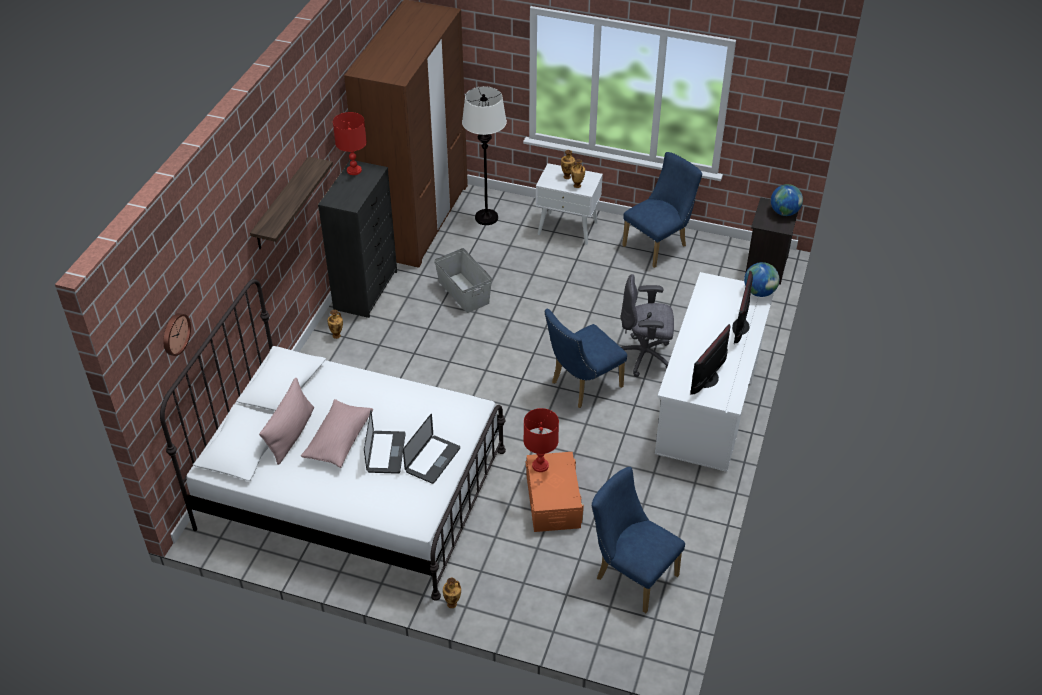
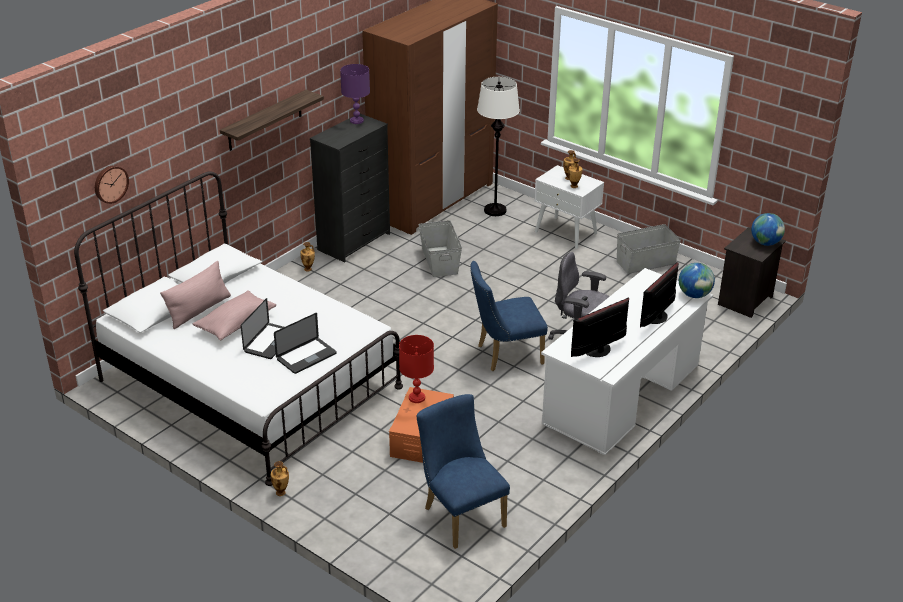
camera: 20 degrees right, 10 degrees down
red table lamp [333,112,367,175] -> purple table lamp [340,64,370,124]
blue chair [622,152,702,268] -> grey storage box [617,224,681,274]

